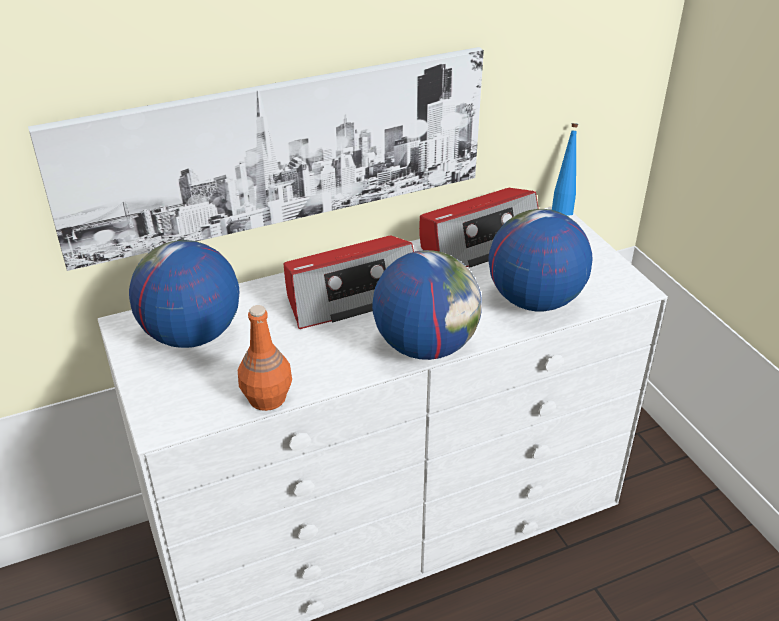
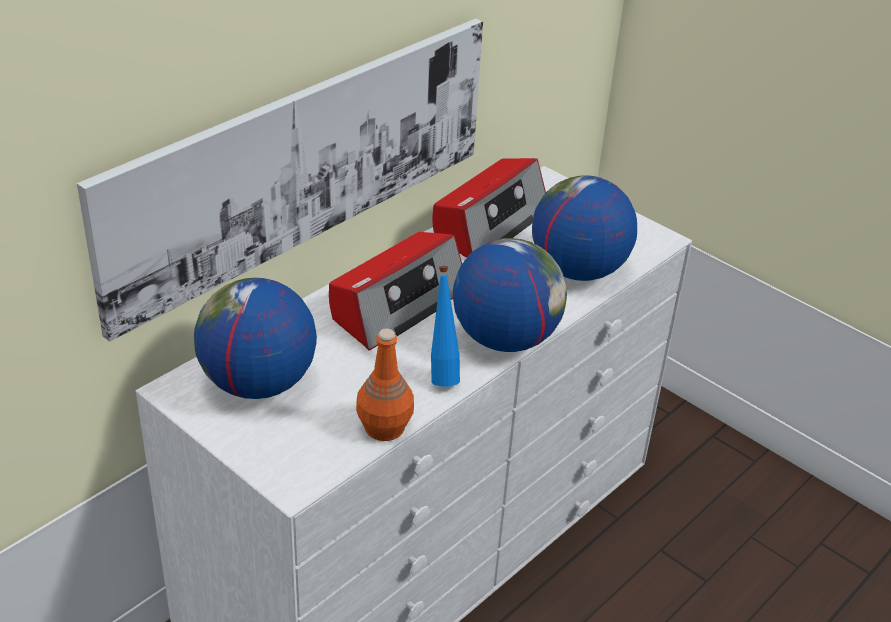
camera: 25 degrees left, 0 degrees up
blue bottle [552,123,578,215] -> blue bottle moved to [431,266,460,387]

